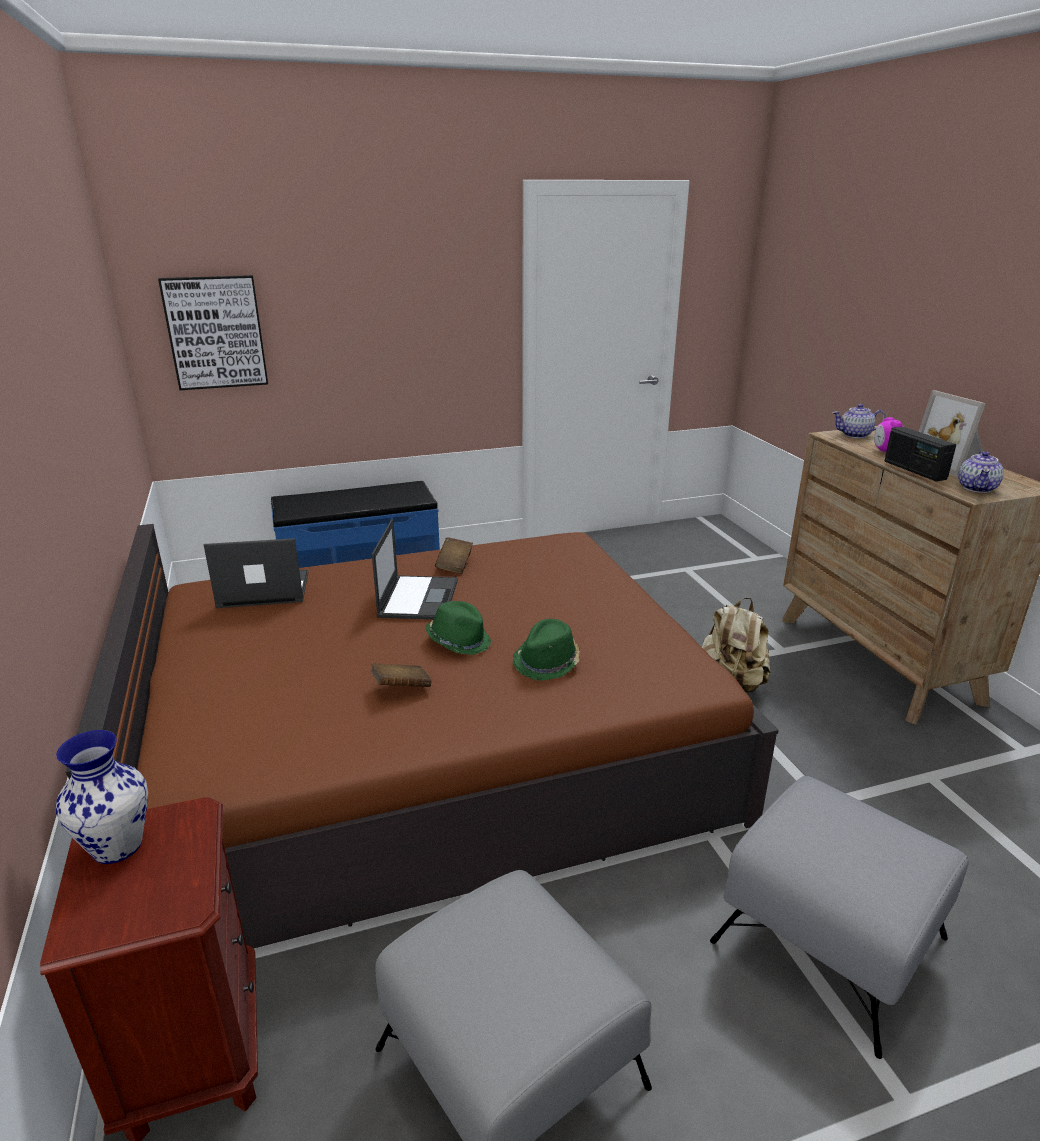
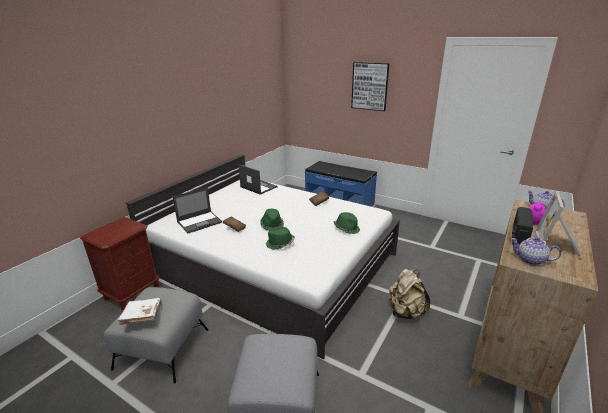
camera: 50 degrees right, 0 degrees up
vase [56,730,148,864] -> none
brown bed [66,524,779,949] -> white bed [126,154,400,359]
picture [158,275,268,390] -> picture moved to [351,62,389,111]
laptop [372,519,458,620] -> laptop moved to [172,187,222,233]
teapot [958,451,1004,493] -> teapot turned 45 degrees clockwise [510,237,561,265]
none -> white book [118,298,162,325]
none -> green hat [334,212,360,234]

